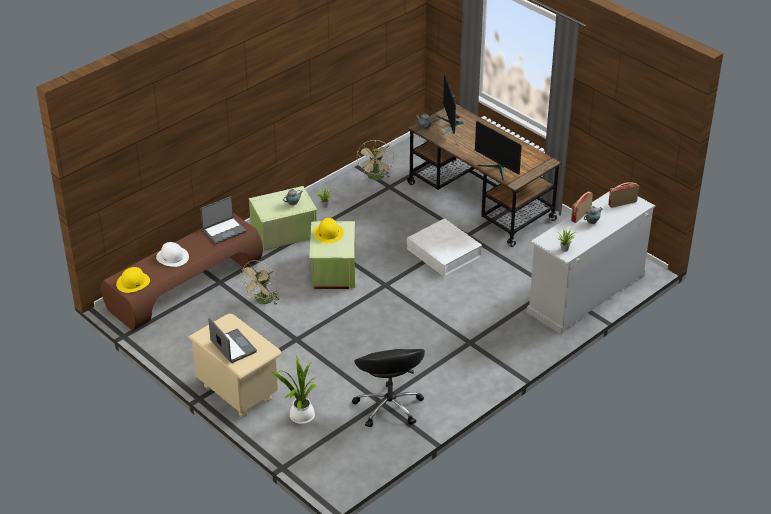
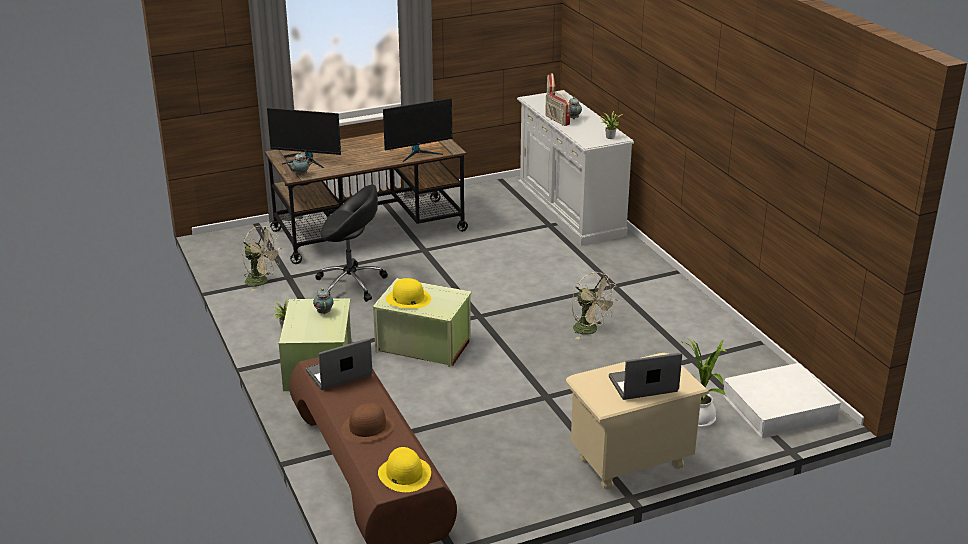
camera: 70 degrees left, 10 degrees down
white hat [156,242,189,267] -> brown hat [341,403,394,443]
laptop [200,196,246,244] -> laptop turned 105 degrees counterclockwise [306,338,372,390]
beige fan [239,260,280,305] -> beige fan moved to [572,272,618,340]
black office chair [352,349,425,427] -> black office chair moved to [315,184,388,302]
white storage box [407,218,482,276] -> white storage box moved to [723,363,841,439]

